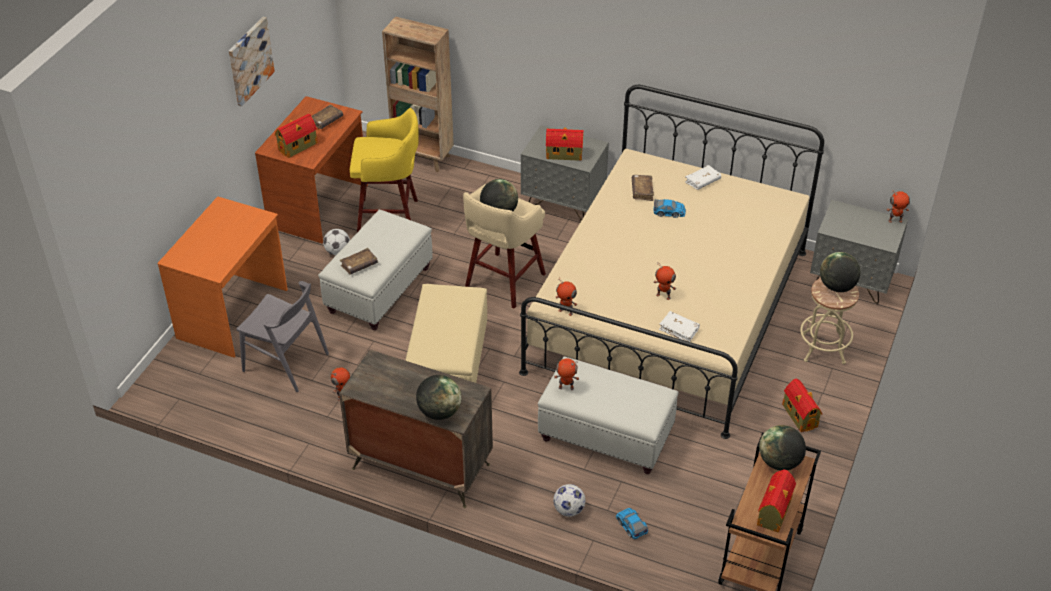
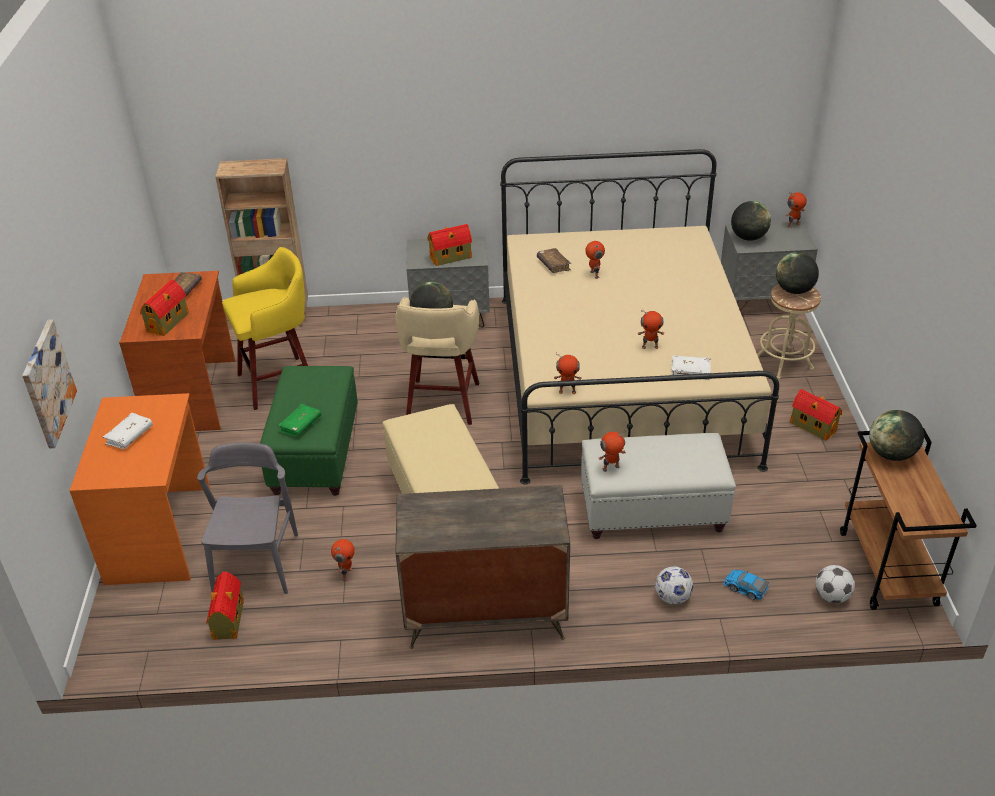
camera: 25 degrees left, 5 degrees down
picture [229,17,275,106] -> picture moved to [22,320,77,449]
grey chair [236,281,329,392] -> grey chair turned 90 degrees counterclockwise [197,442,298,594]
white ottoman [318,210,433,330] -> green ottoman [260,366,358,496]
football [323,229,350,255] -> football moved to [816,565,855,603]
brown book [340,248,378,275] -> green book [278,404,321,437]
globe [416,375,462,420] -> globe moved to [731,201,771,241]
toy car [654,199,686,218] -> toy robot [585,241,605,279]
white book [685,165,721,190] -> white book moved to [103,413,153,449]
toy house [757,469,796,532] -> toy house moved to [206,572,244,640]

